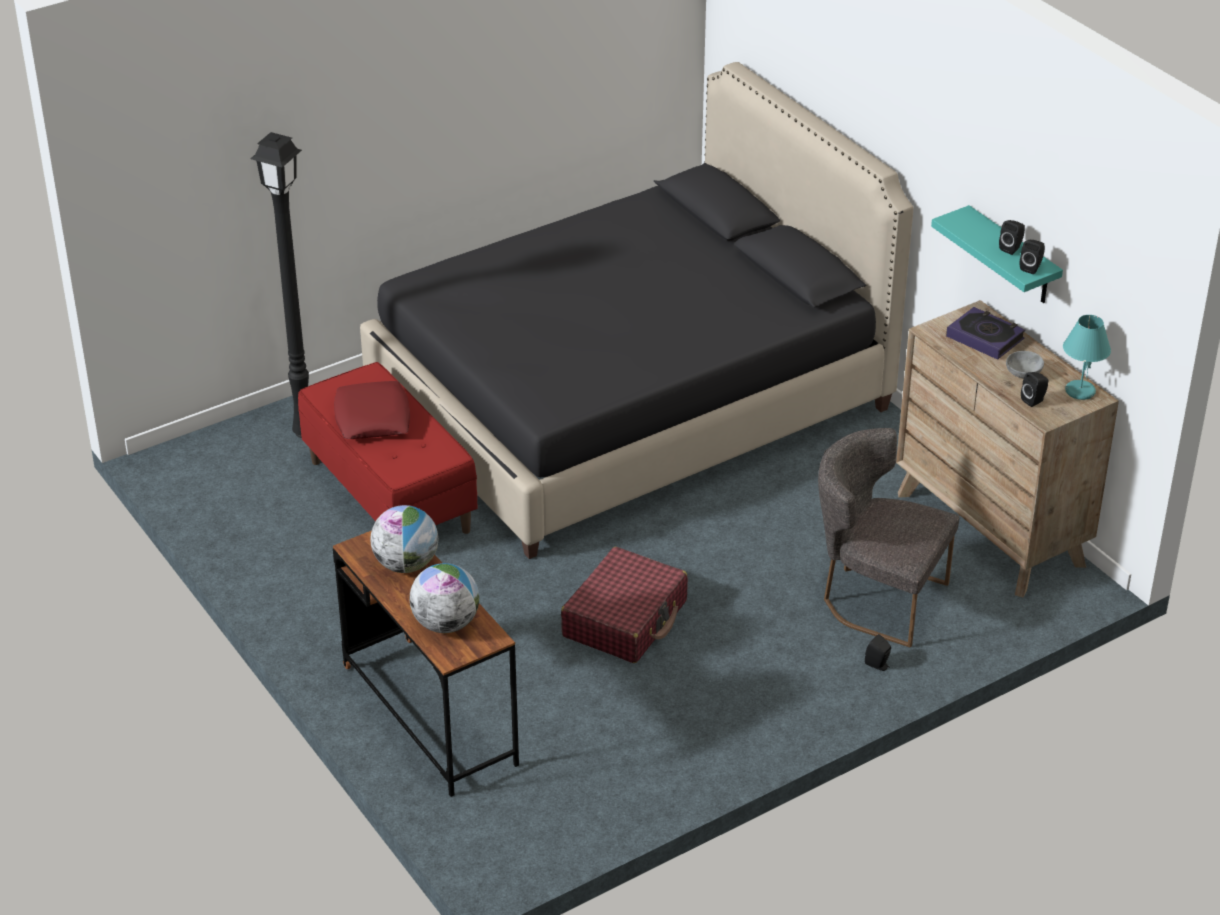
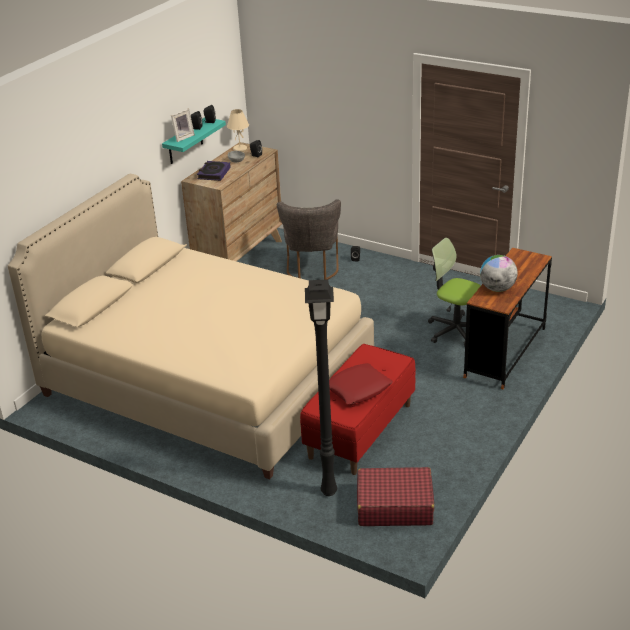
camera: 115 degrees left, 5 degrees down
black bed [360,62,914,559] -> beige bed [8,174,374,480]
globe [409,563,479,633] -> none
red suitcase [561,547,688,663] -> red suitcase moved to [357,467,434,526]
turquoise table lamp [1063,315,1111,400] -> beige table lamp [227,109,249,152]
none -> picture frame [171,109,195,142]
none -> office chair [428,238,481,346]

